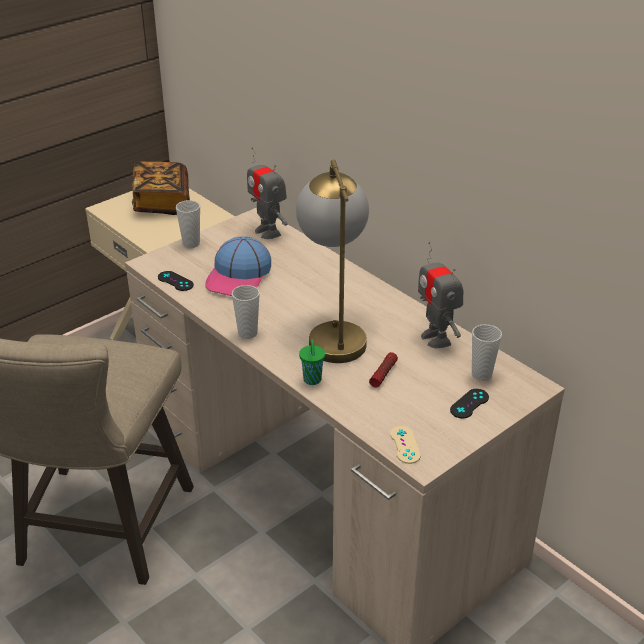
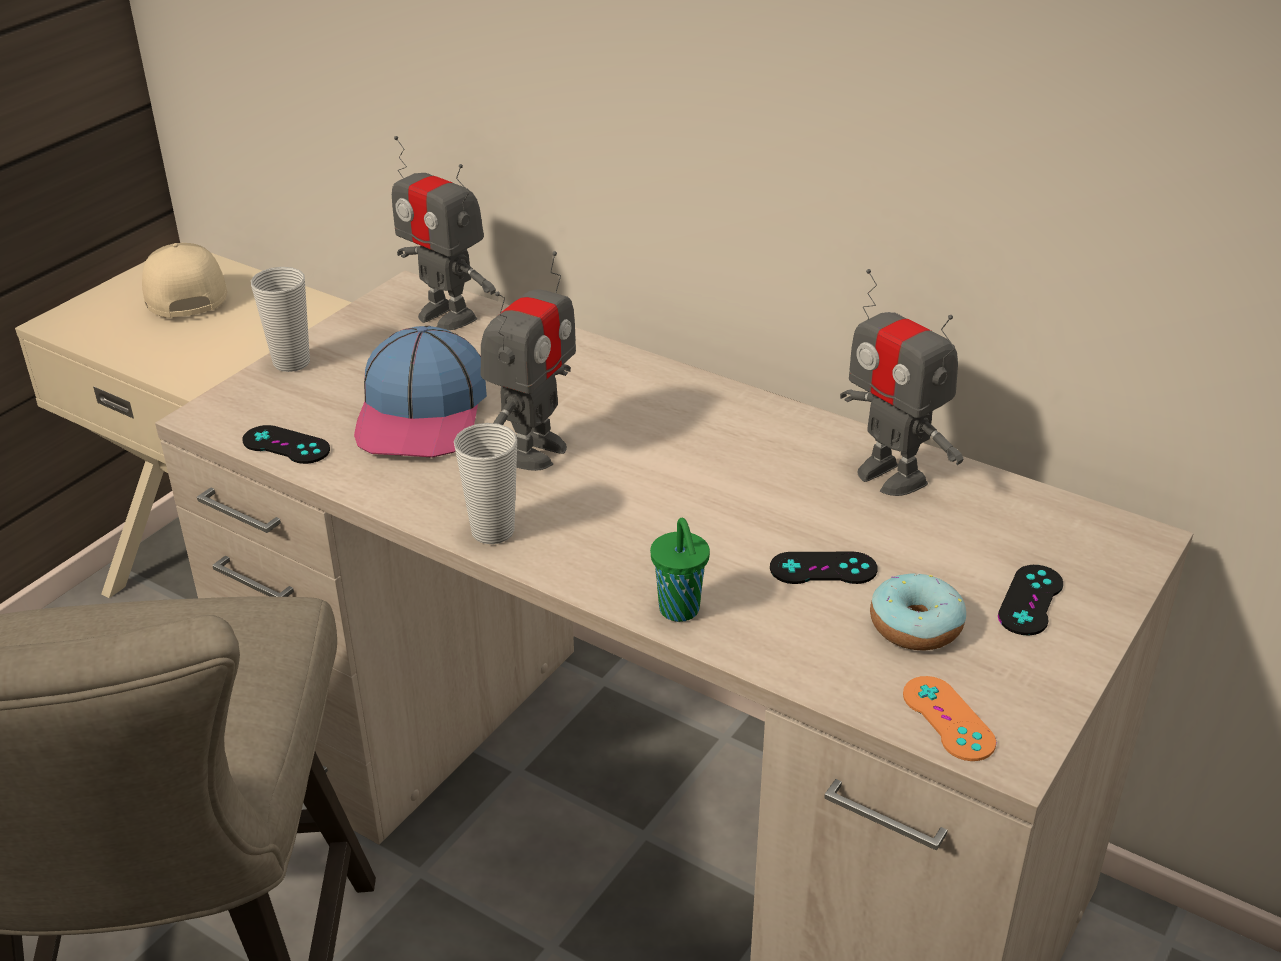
camera: 15 degrees left, 0 degrees up
book [132,161,190,215] -> beige cap [142,243,227,318]
table lamp [296,159,369,363] -> none
flashlight [369,352,398,388] -> black game controller [770,552,877,584]
beige game controller [390,426,421,464] -> orange game controller [903,676,996,761]
cup [472,324,502,381] -> none
none -> toy robot [481,251,576,471]
none -> donut [870,573,966,650]

